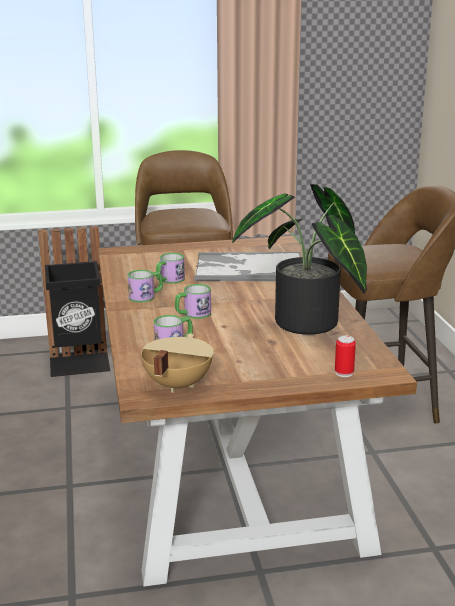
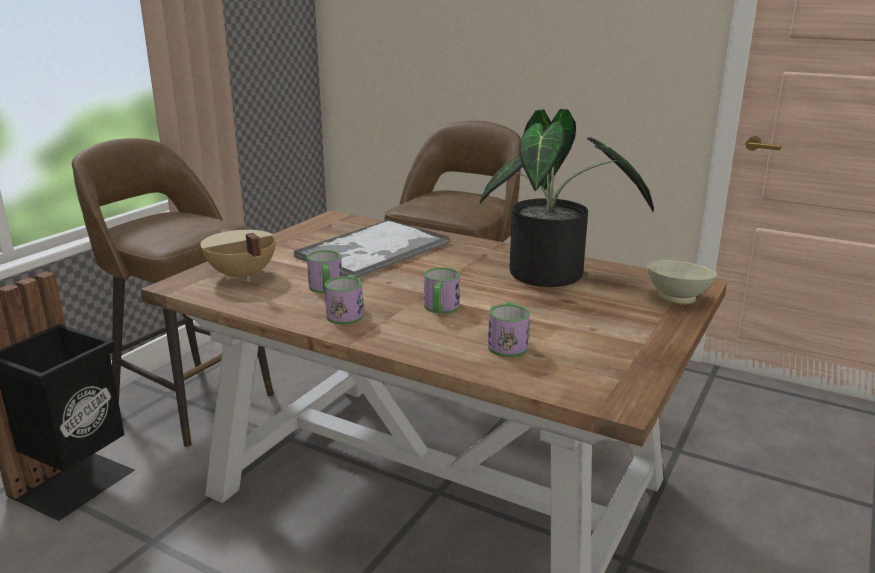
camera: 50 degrees left, 0 degrees up
beige cooking pot [141,334,214,393] -> beige cooking pot moved to [200,229,276,281]
can [335,335,356,377] -> beige bowl [647,260,717,304]

